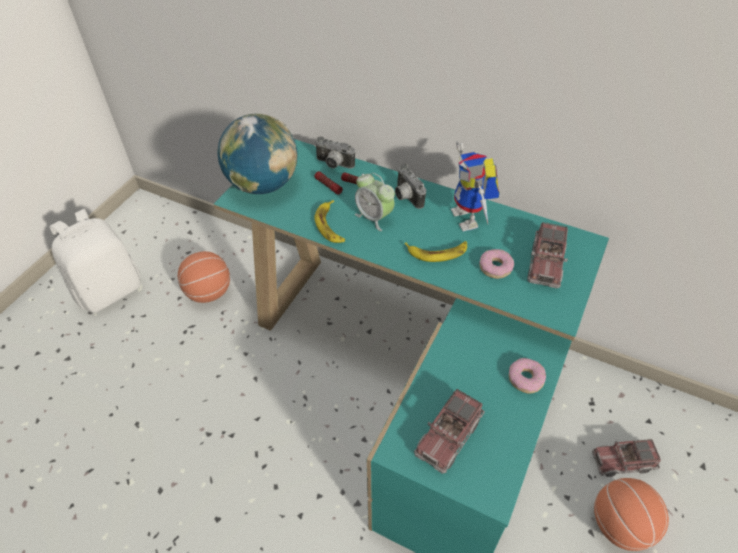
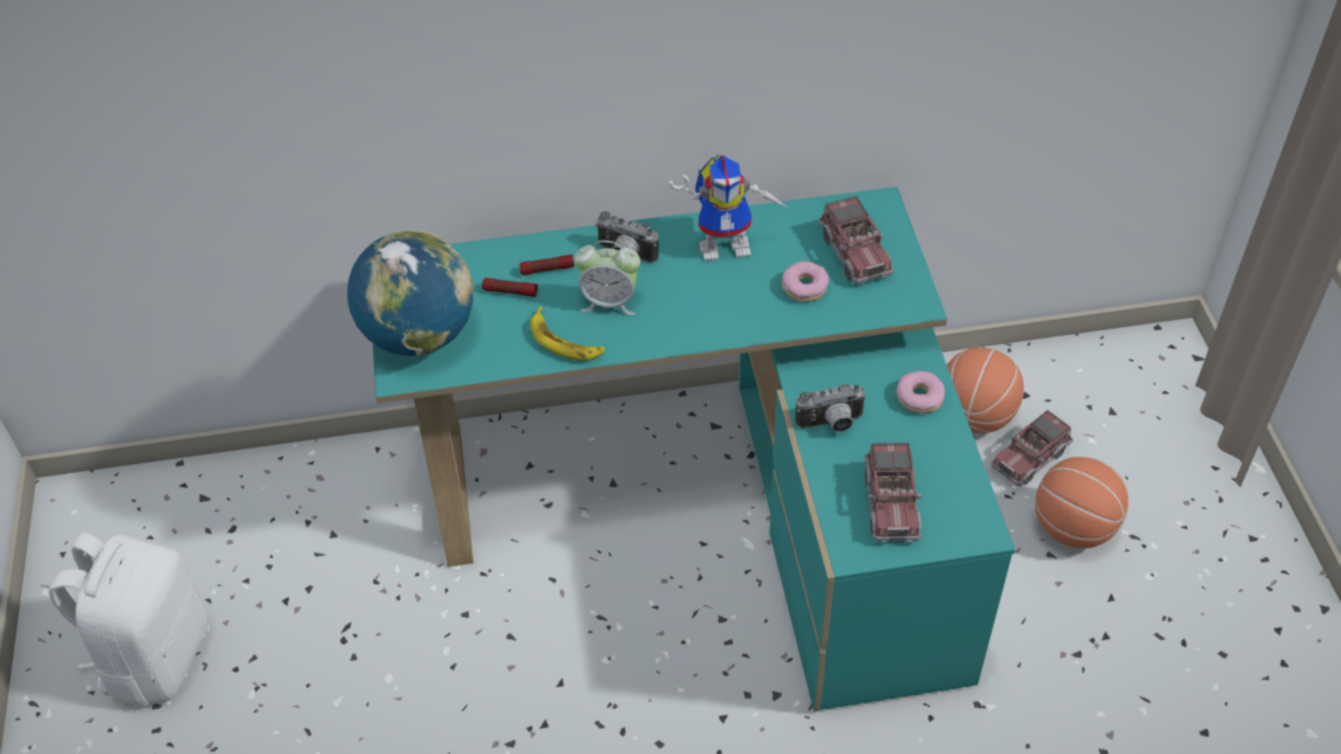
camera: 35 degrees left, 0 degrees up
basketball [178,251,230,303] -> basketball moved to [947,347,1024,433]
camera [315,136,355,169] -> camera moved to [795,384,867,432]
banana [405,241,467,262] -> none
toy robot [451,141,500,232] -> toy robot turned 45 degrees counterclockwise [669,154,788,261]

